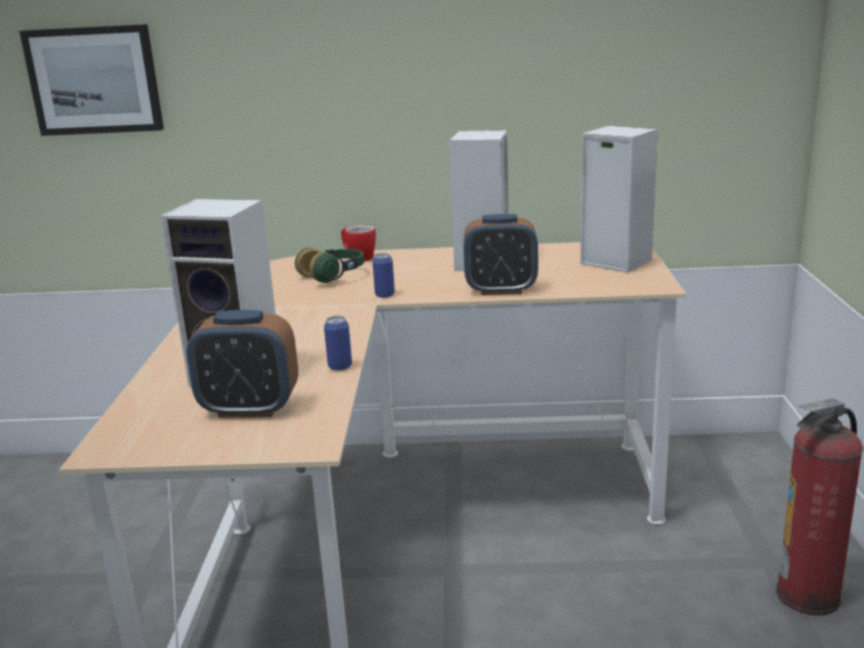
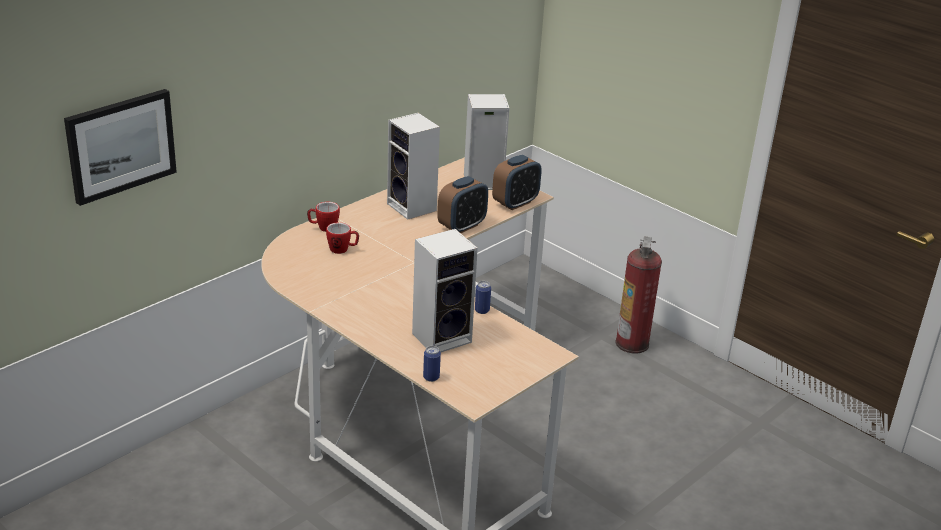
camera: 50 degrees left, 10 degrees up
alarm clock [186,310,298,417] -> alarm clock moved to [492,155,542,210]
headphones [295,248,364,283] -> mug [326,222,359,254]
can [372,253,395,298] -> can moved to [423,346,441,382]

